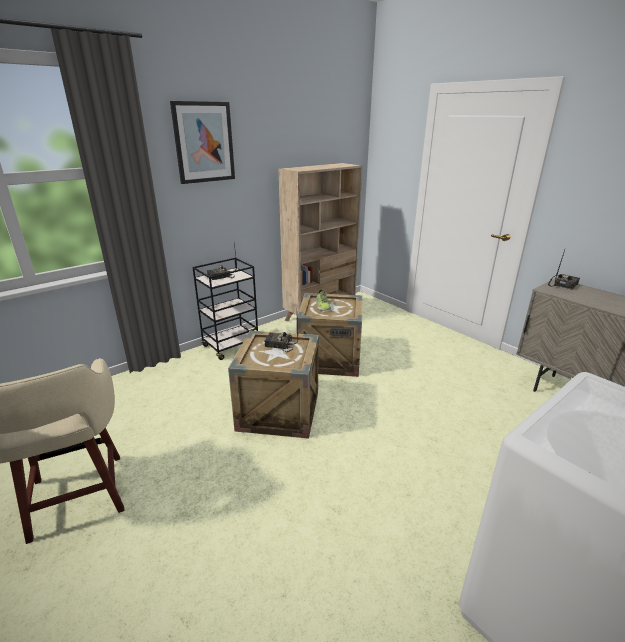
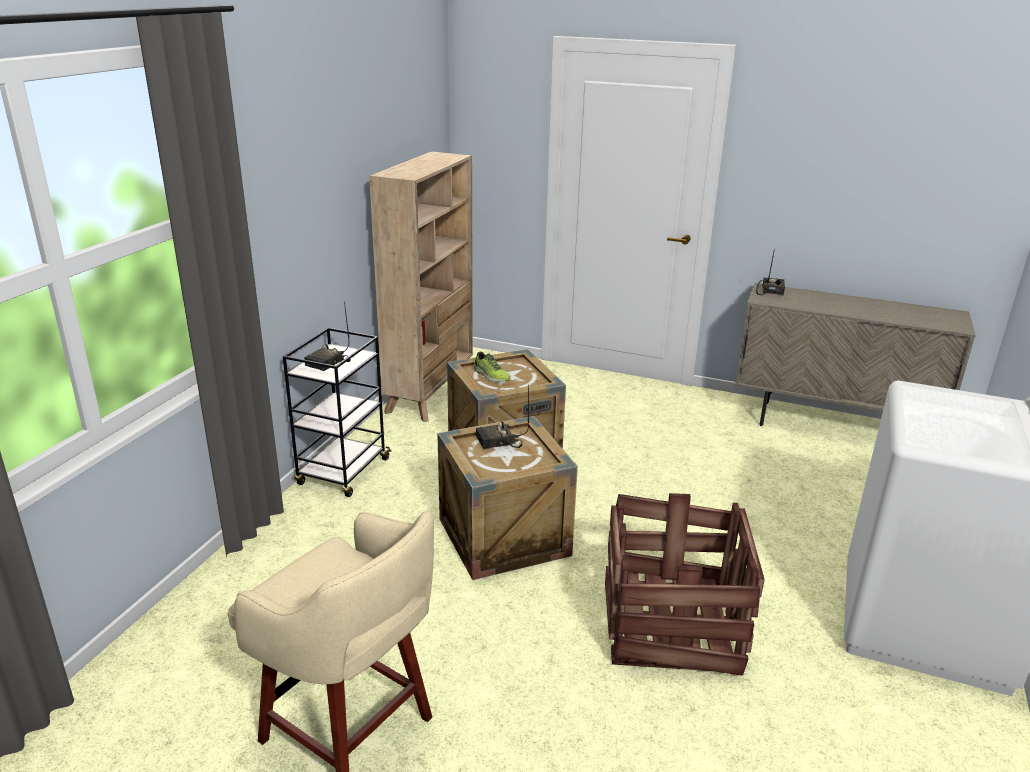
camera: 30 degrees left, 0 degrees up
picture [170,101,235,184] -> none
none -> crate [605,493,765,676]

